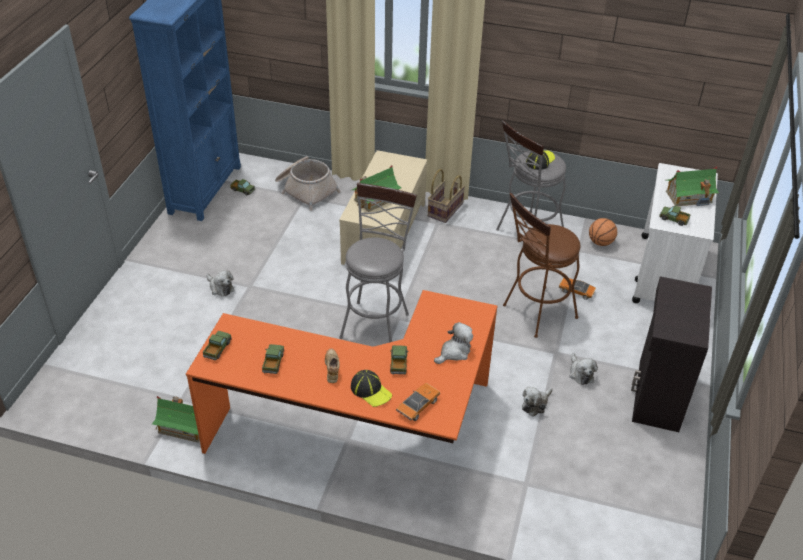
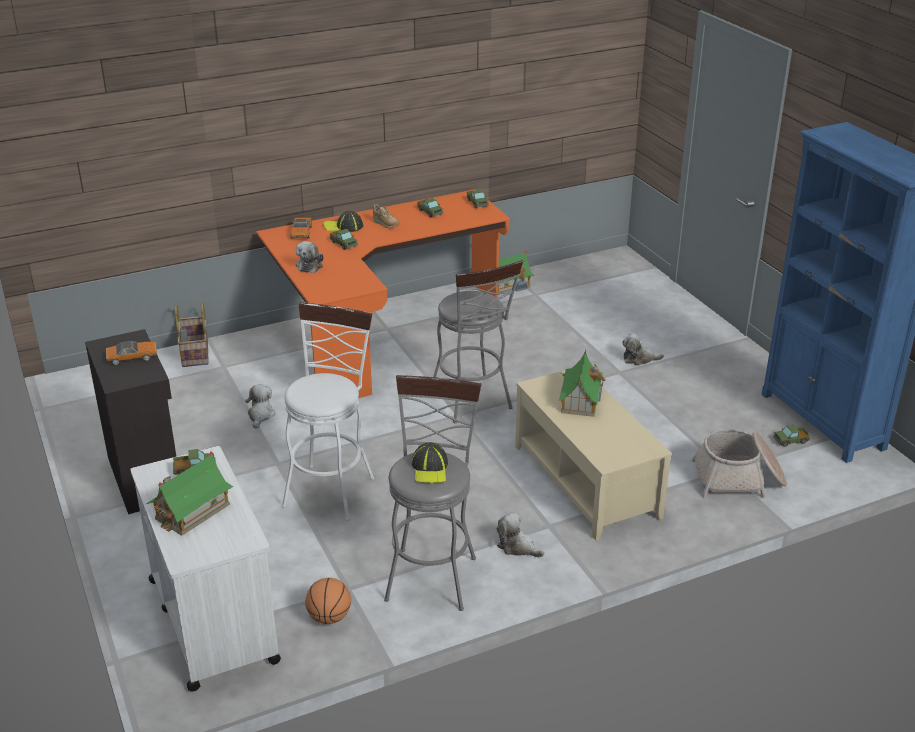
camera: 140 degrees right, 10 degrees down
basket [428,169,465,223] -> basket moved to [175,302,209,367]
brown stool [503,193,580,338] -> white stool [282,302,374,521]
toy car [559,277,596,300] -> toy car moved to [106,341,157,365]
plush toy [569,353,598,385] -> plush toy moved to [497,513,544,557]

